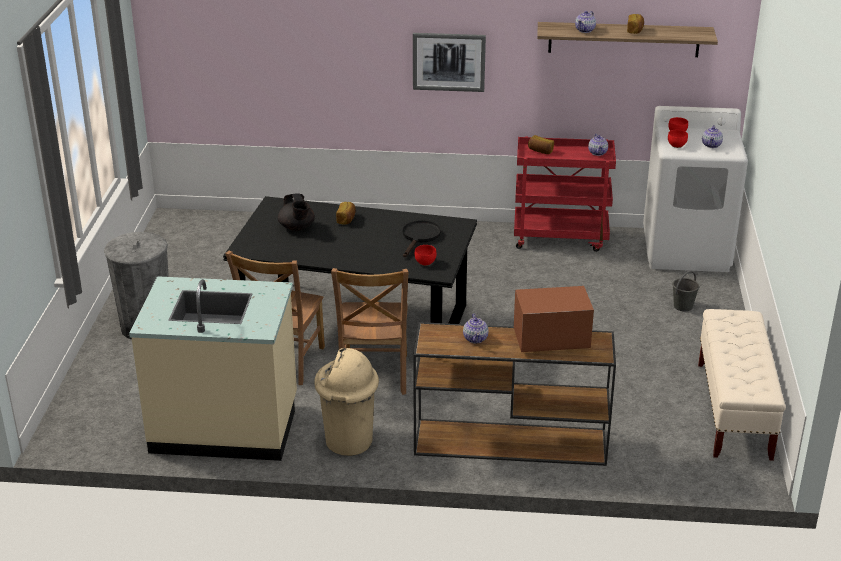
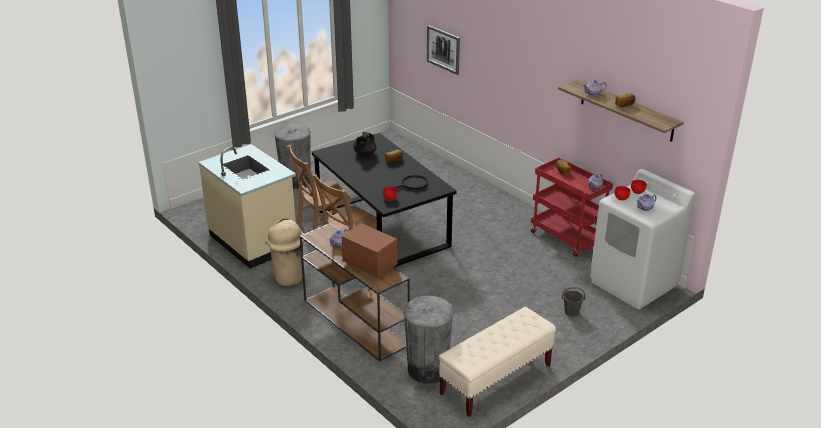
camera: 45 degrees right, 0 degrees up
picture [413,33,486,92] -> picture moved to [427,25,460,75]
none -> grey trash can [403,296,454,384]

